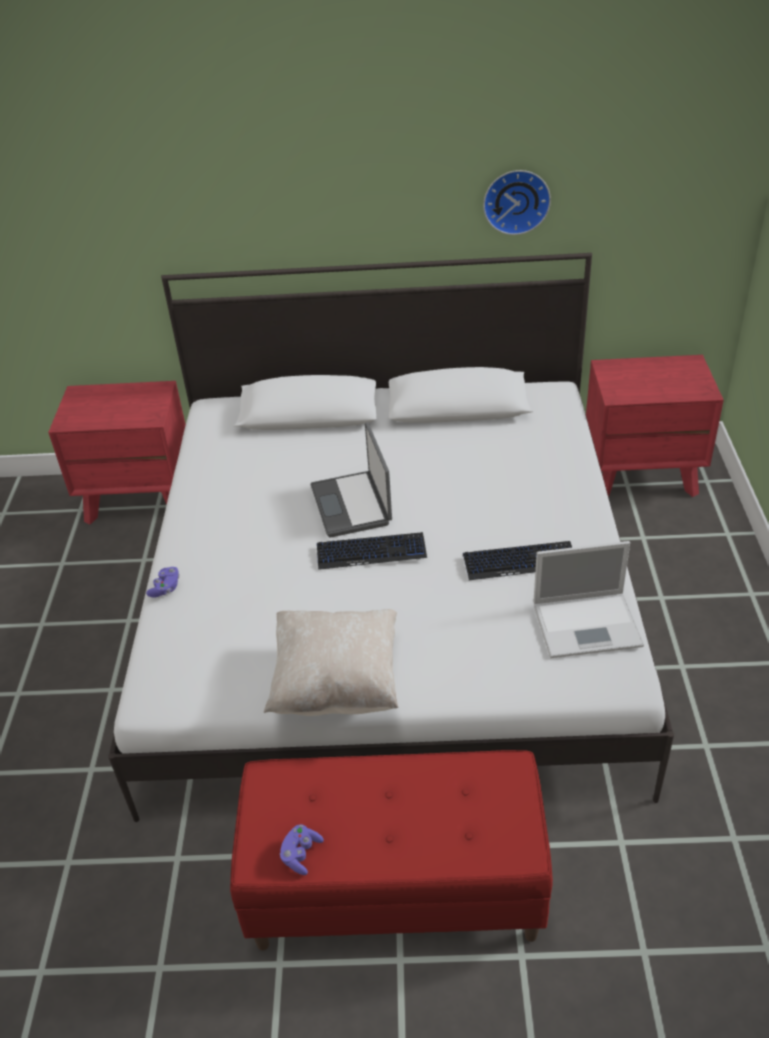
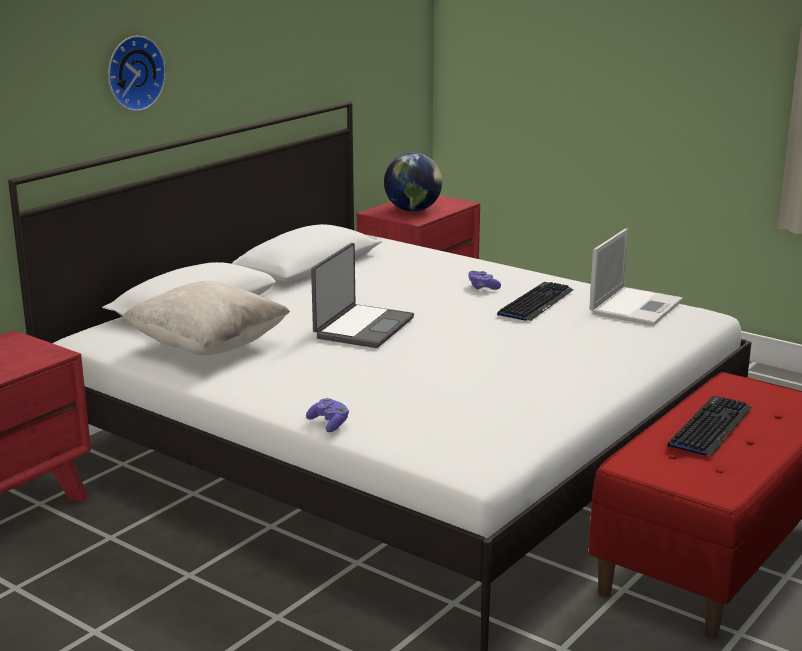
camera: 55 degrees left, 20 degrees down
beige pillow [263,609,399,716] -> beige pillow moved to [122,281,290,355]
purple game controller [280,824,324,875] -> purple game controller moved to [468,270,501,290]
laptop [311,422,392,538] -> laptop turned 90 degrees counterclockwise [311,243,414,348]
keyboard [317,532,427,570] -> keyboard moved to [667,396,752,457]
wall clock [483,170,551,235] -> wall clock moved to [108,36,166,111]
none -> globe [384,153,442,212]

